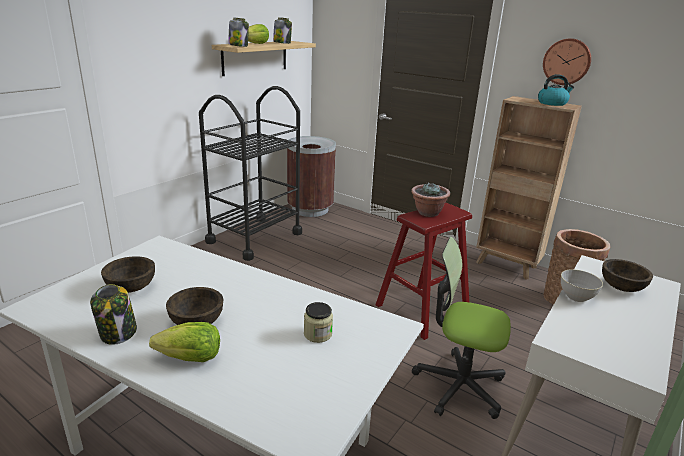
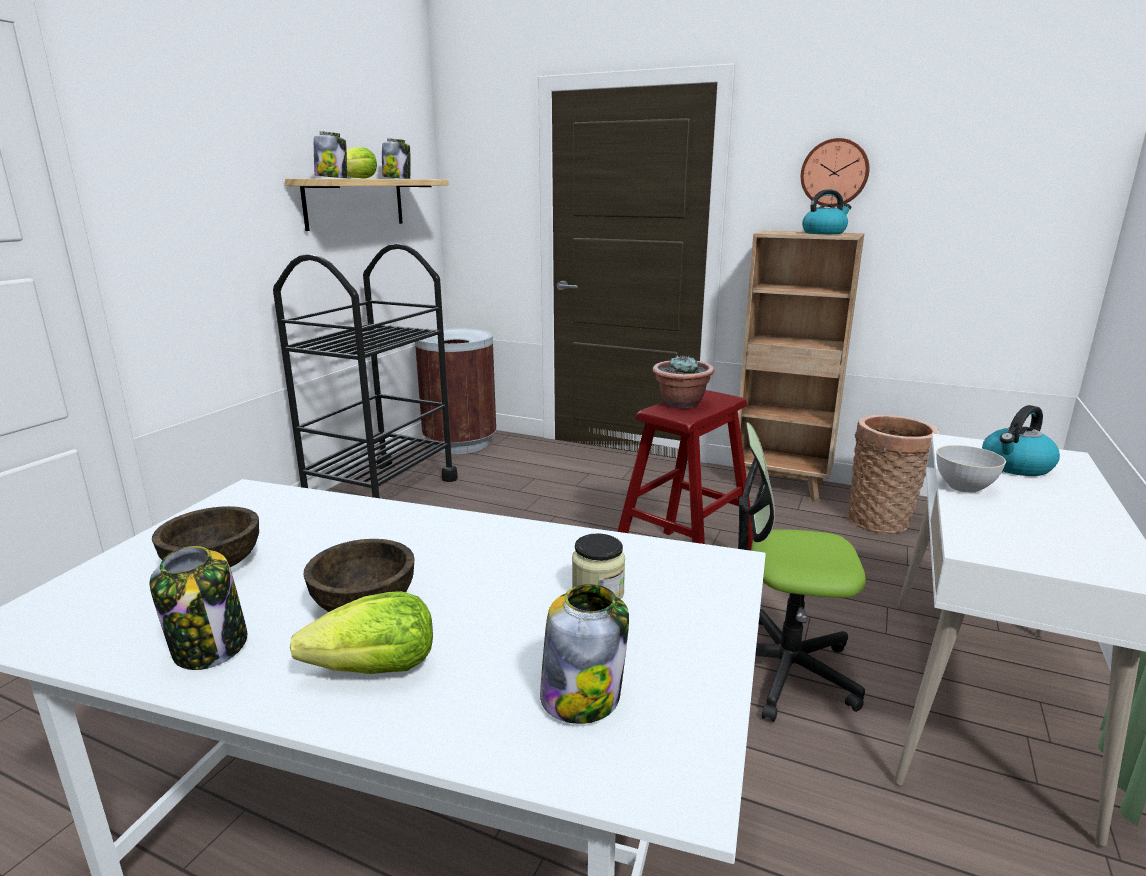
camera: 10 degrees left, 5 degrees down
brown bowl [602,259,653,292] -> kettle [982,405,1060,476]
none -> jar [540,584,629,724]

